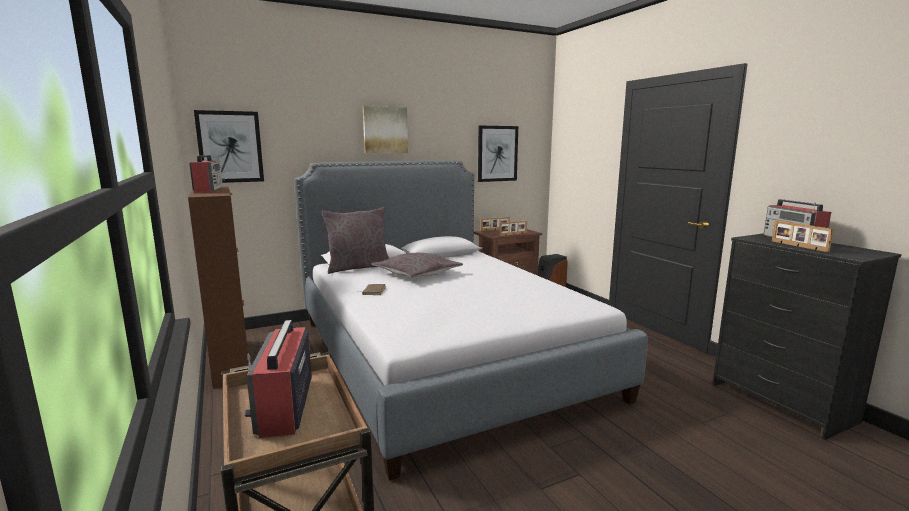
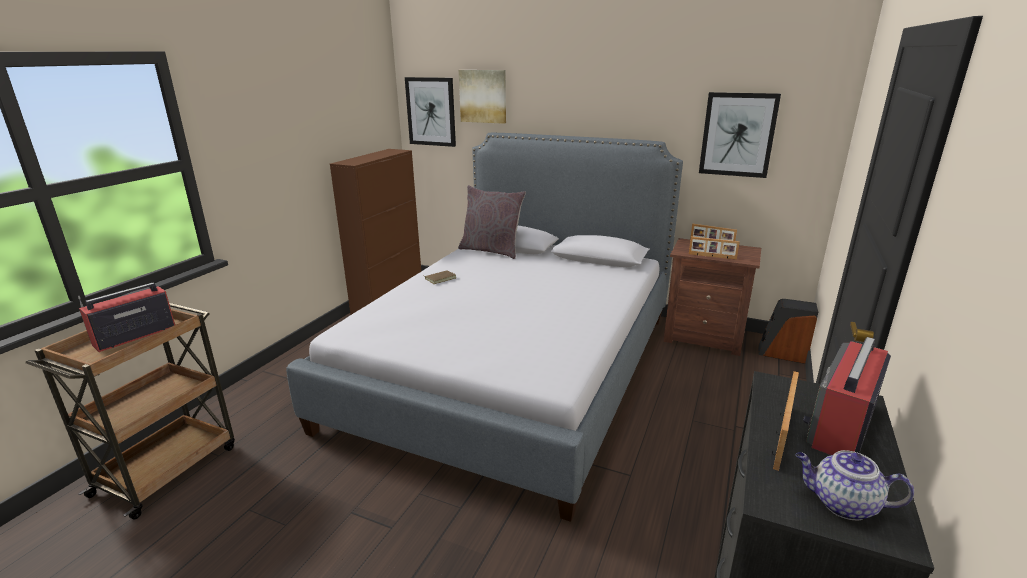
camera: 50 degrees right, 10 degrees up
radio [189,153,225,192] -> none
picture [363,106,408,153] -> picture moved to [459,70,506,124]
grey pillow [372,253,463,278] -> none
none -> teapot [796,450,914,520]

